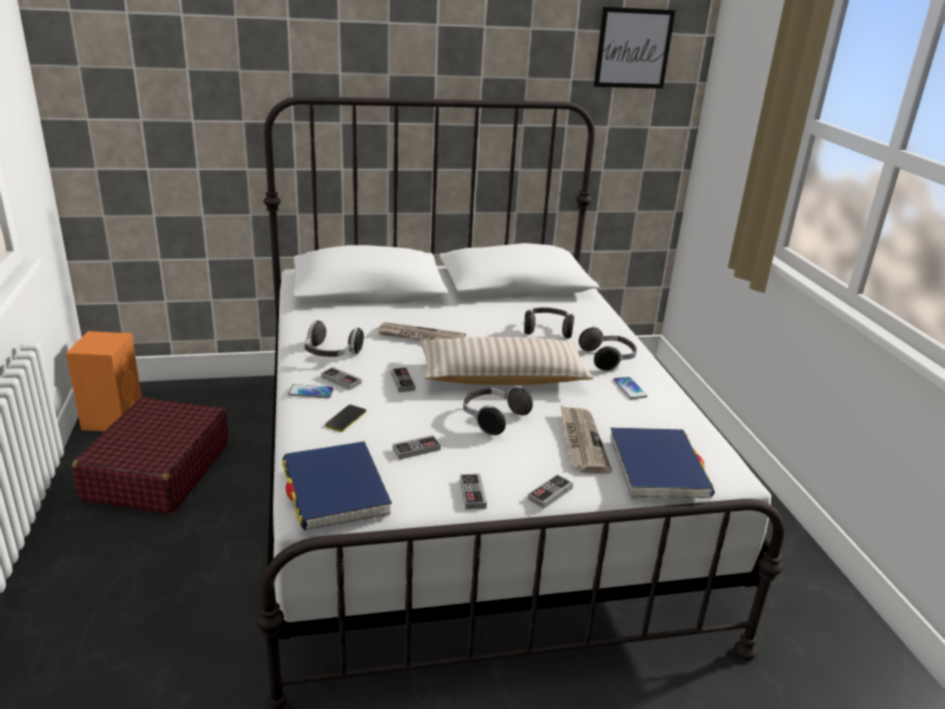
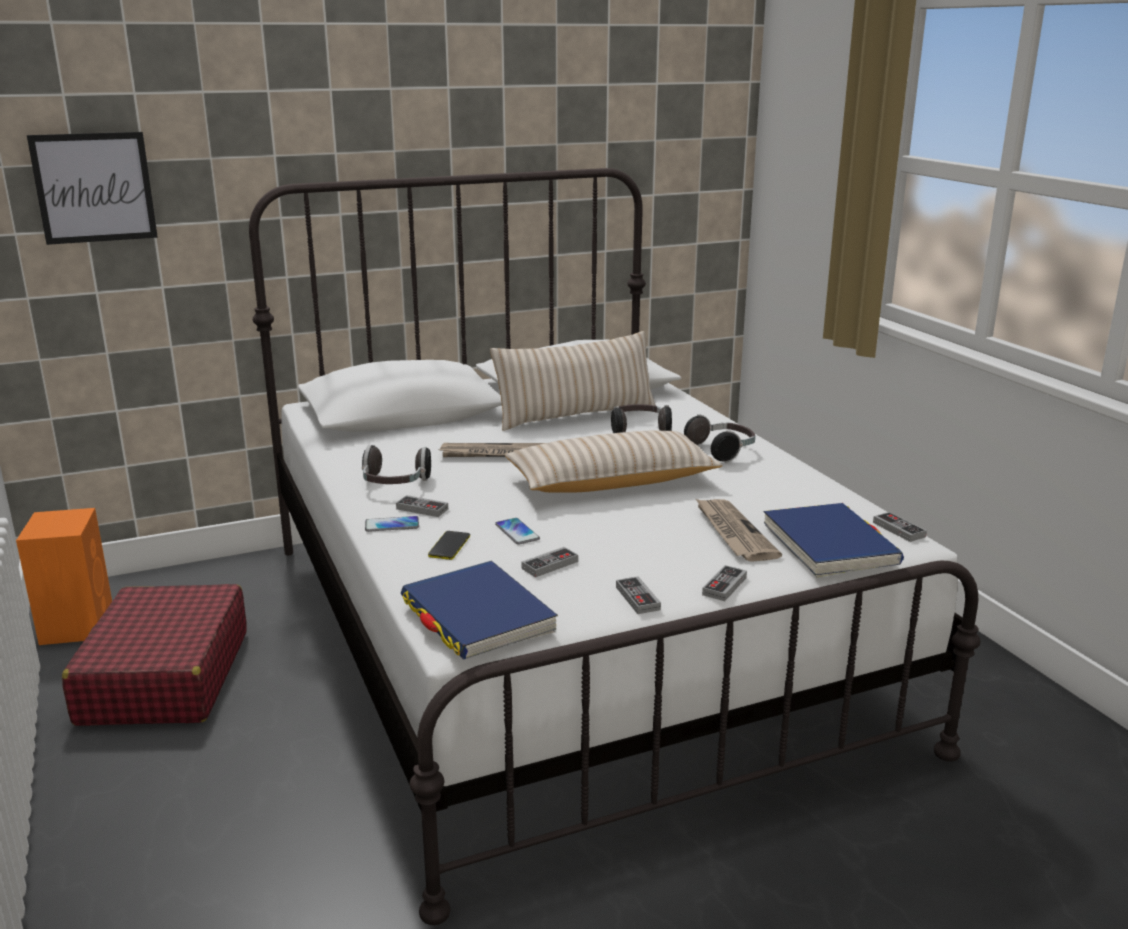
camera: 10 degrees left, 5 degrees down
game controller [390,367,415,392] -> game controller moved to [873,512,927,542]
headphones [463,386,533,436] -> none
picture [594,7,675,89] -> picture moved to [27,132,158,245]
phone [613,377,647,399] -> phone moved to [495,518,540,545]
none -> beige pillow [490,331,656,431]

